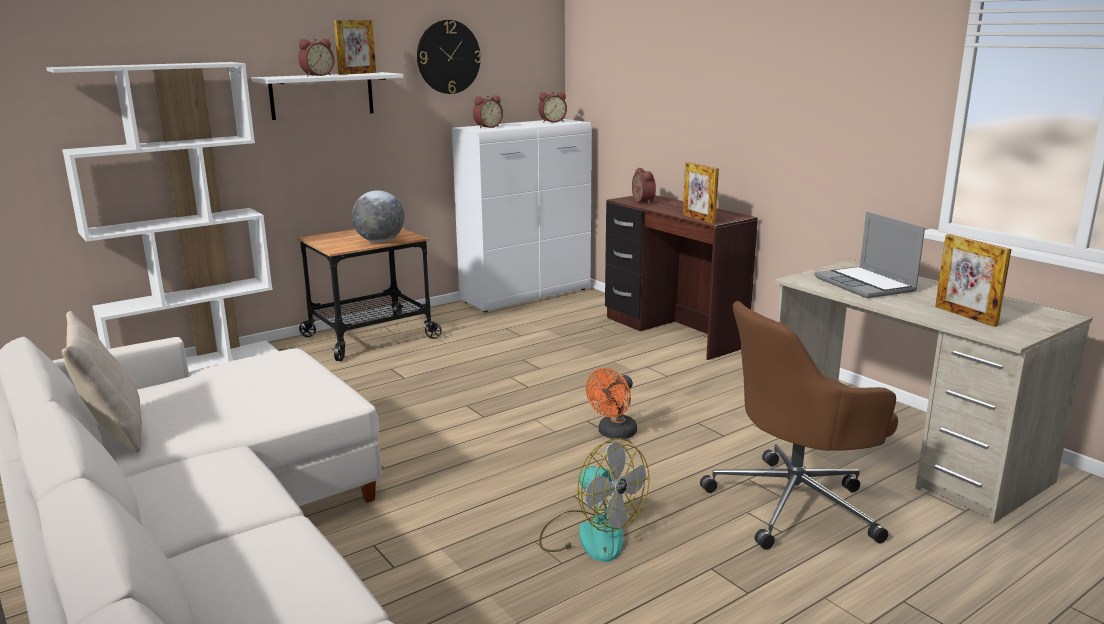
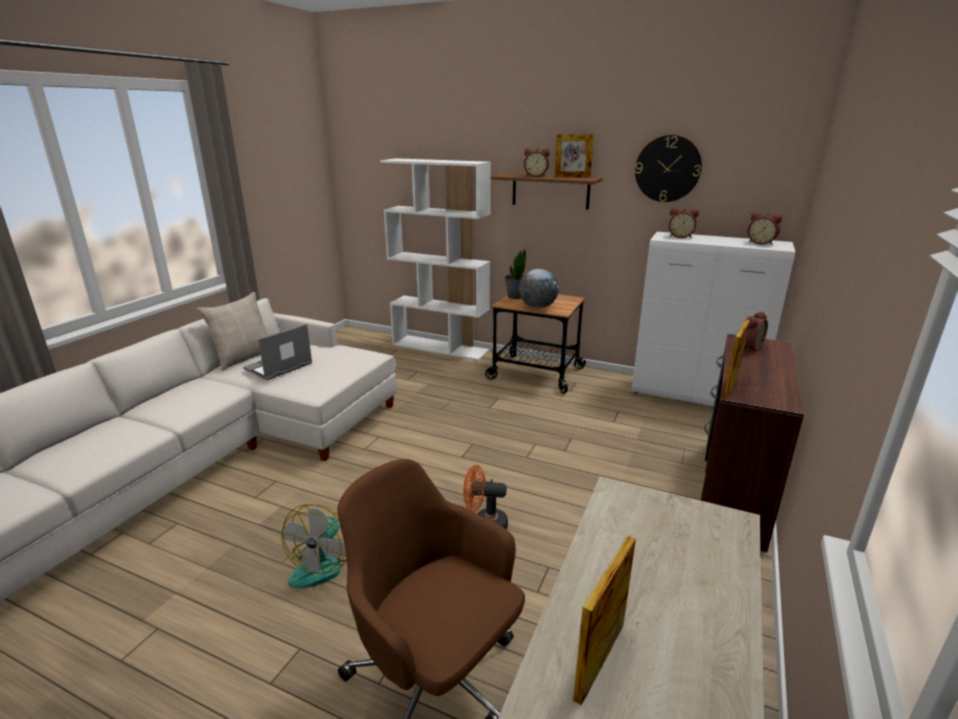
camera: 60 degrees right, 5 degrees up
white shelf [251,72,403,120] -> brown shelf [490,173,603,209]
laptop [814,212,925,298] -> laptop moved to [243,324,312,380]
none -> potted plant [505,249,526,299]

